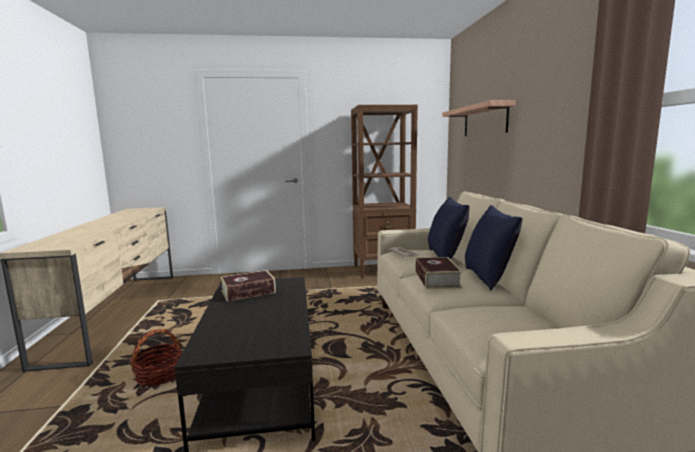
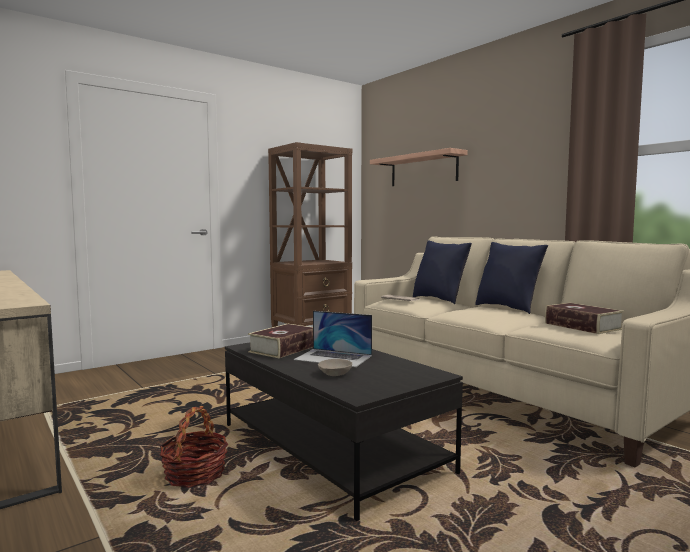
camera: 30 degrees left, 5 degrees down
book [415,257,463,289] -> book moved to [545,303,624,334]
none -> laptop [294,311,372,367]
none -> beige bowl [318,359,352,376]

